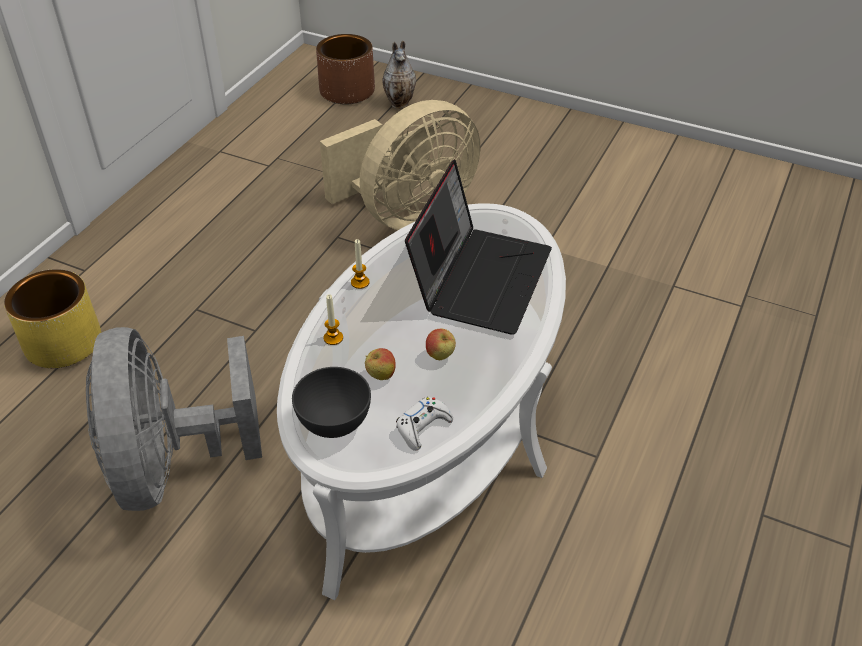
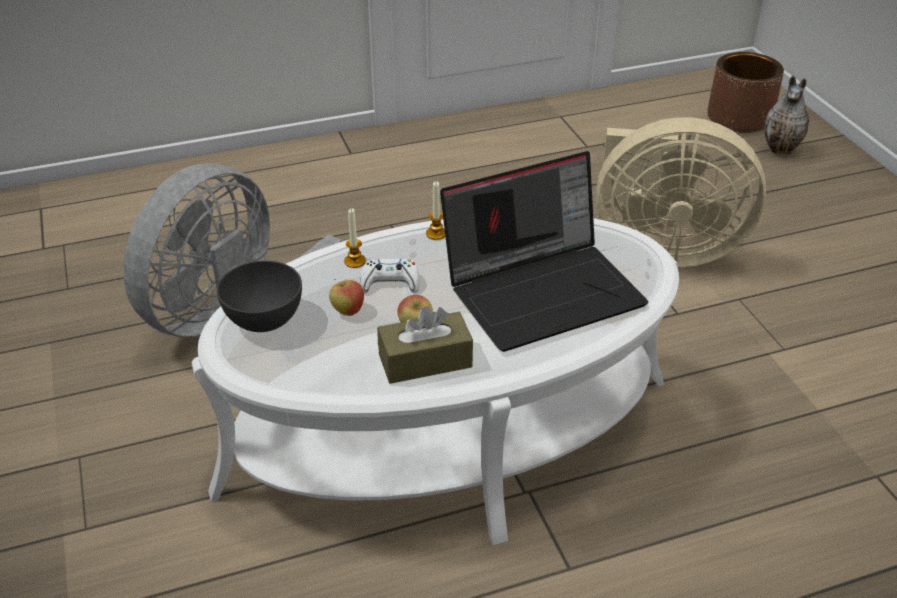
camera: 45 degrees right, 5 degrees down
yellow planter [4,269,101,368] -> none
white game controller [396,397,453,451] -> white game controller moved to [359,258,420,293]
none -> brown tissue box [377,306,473,384]

